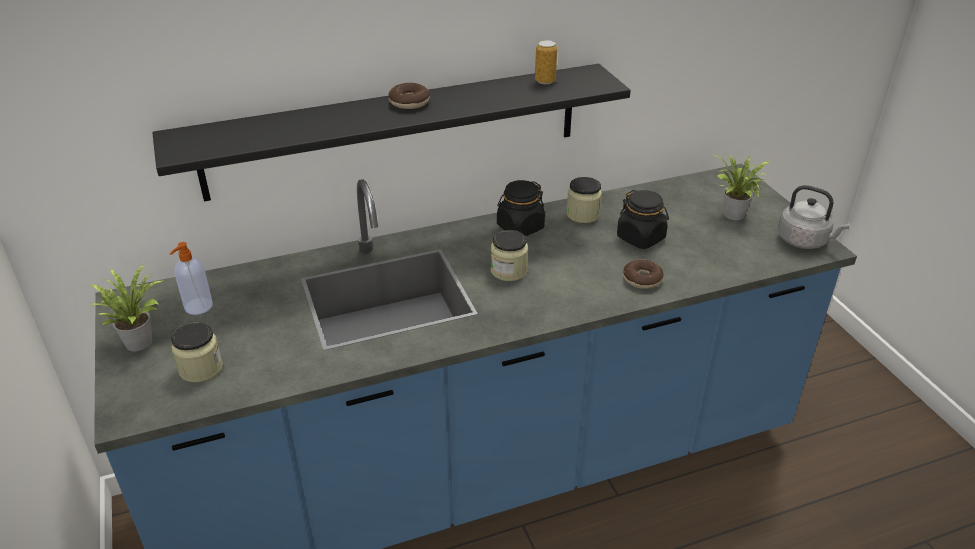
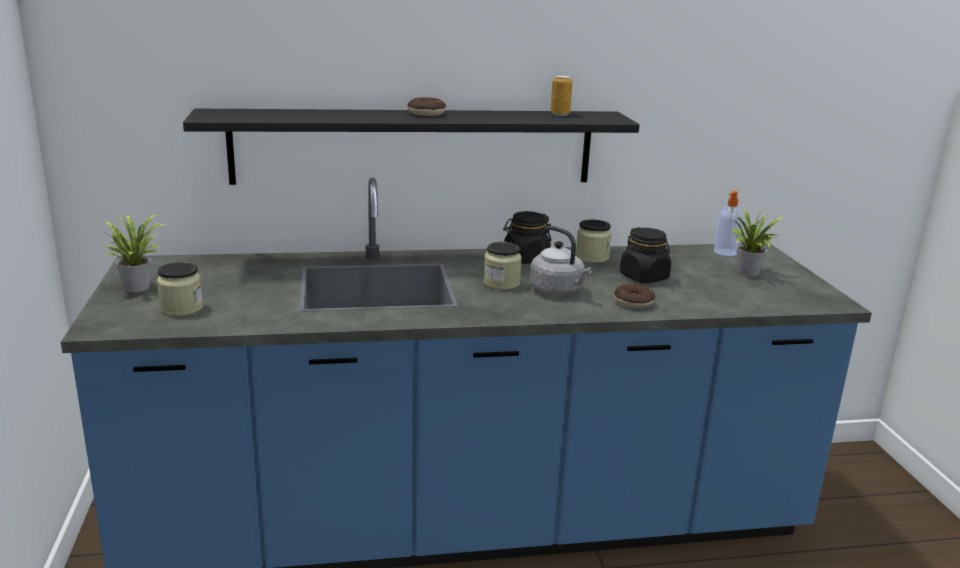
camera: 10 degrees right, 15 degrees down
soap dispenser [170,242,213,315] -> soap dispenser moved to [714,191,743,256]
grey kettle [778,185,850,249] -> grey kettle moved to [530,226,592,295]

